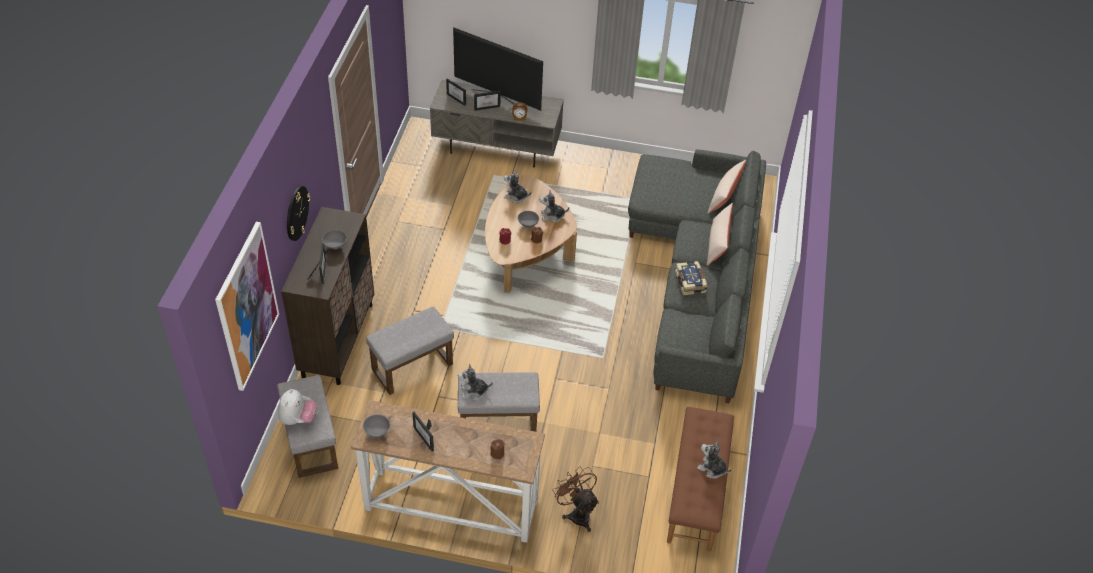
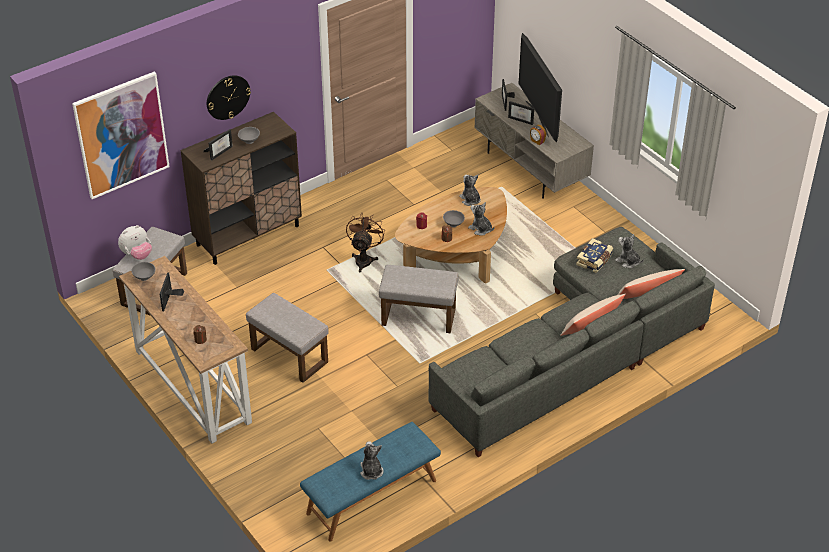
camera: 45 degrees right, 5 degrees down
grey ottoman [366,307,454,395] -> grey ottoman moved to [379,265,458,333]
plush toy [458,364,493,400] -> plush toy moved to [615,234,644,268]
brown fan [552,466,599,532] -> brown fan moved to [346,213,385,272]
brown bench [667,407,734,552] -> blue bench [300,422,441,541]
book [675,261,708,295] -> book moved to [576,238,613,273]

